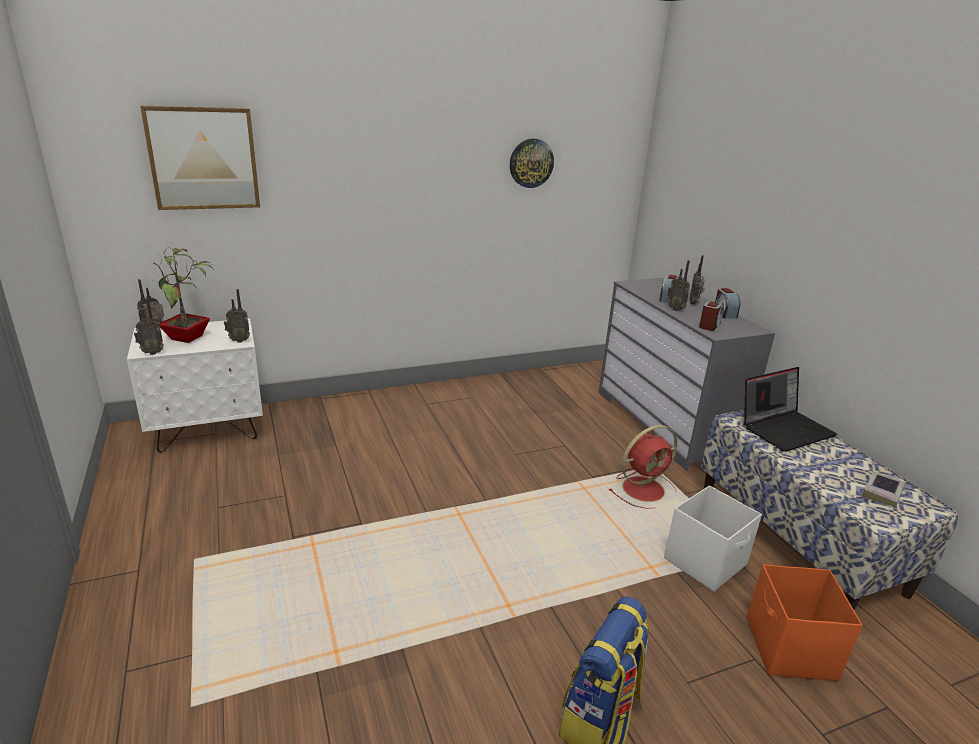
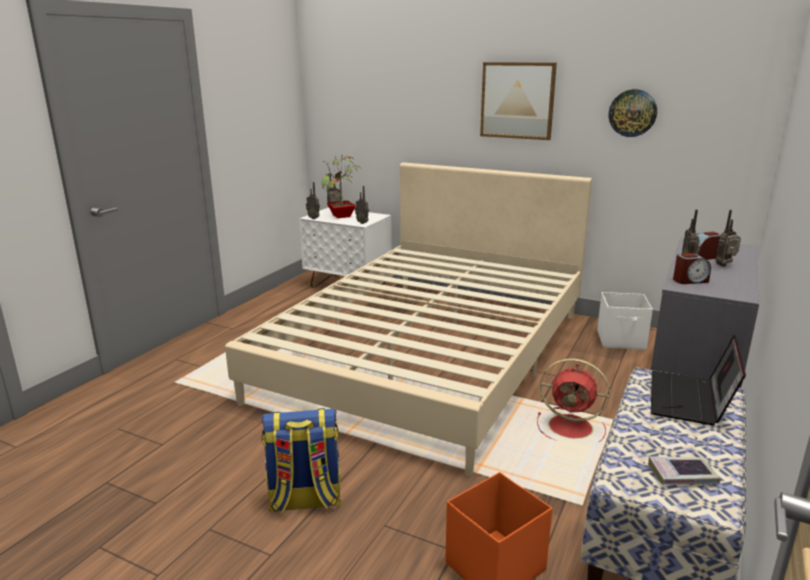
camera: 50 degrees right, 5 degrees down
picture [140,106,260,210] -> picture moved to [480,62,557,140]
white storage box [664,486,762,592] -> white storage box moved to [597,292,653,350]
alarm clock [715,288,740,319] -> none
laptop [744,367,837,452] -> laptop turned 90 degrees clockwise [651,335,746,425]
none -> beige bed [225,162,592,476]

